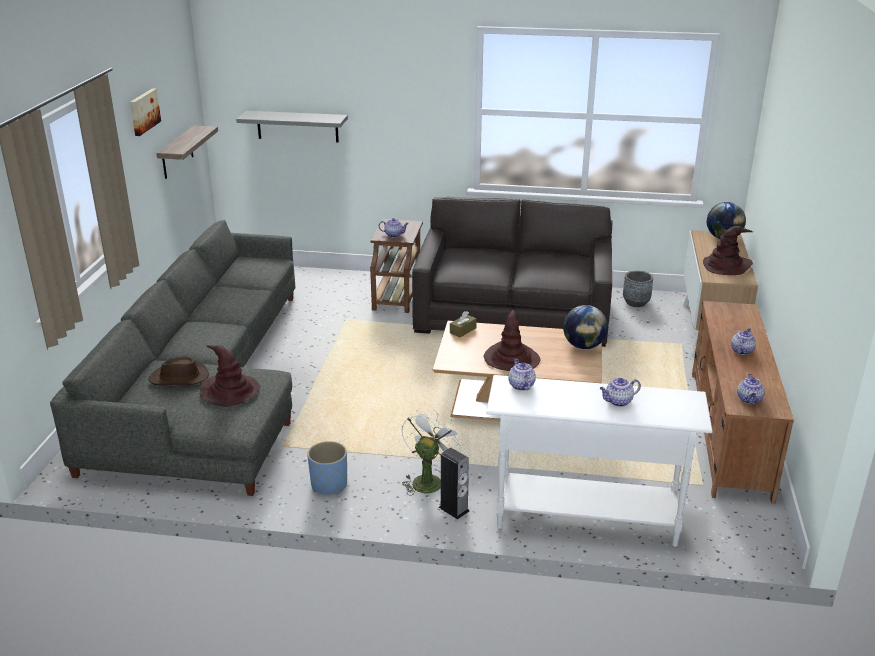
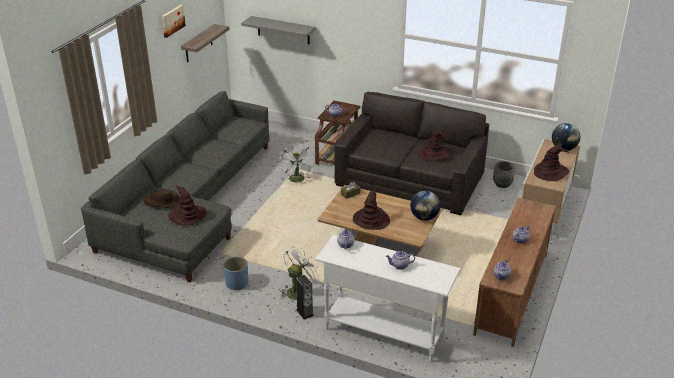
camera: 15 degrees right, 5 degrees up
none -> white fan [279,144,314,182]
none -> brown hat [418,130,452,162]

